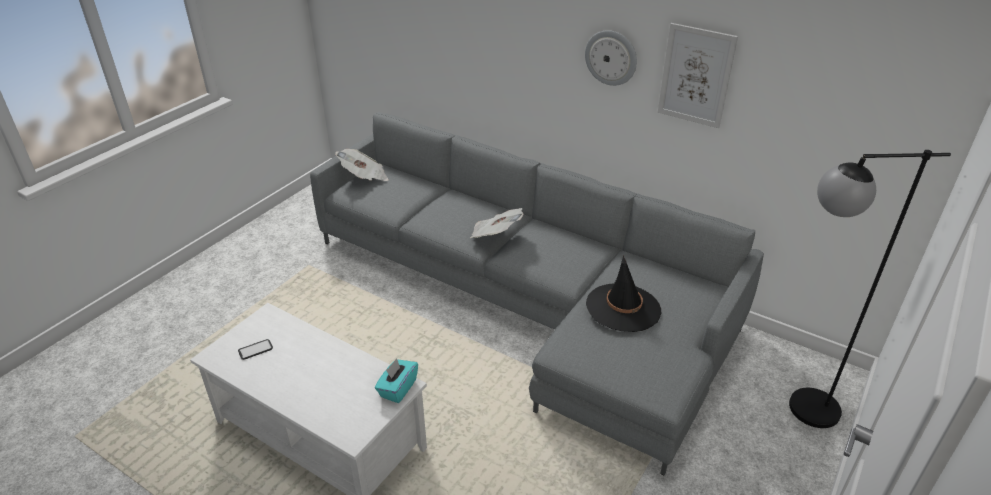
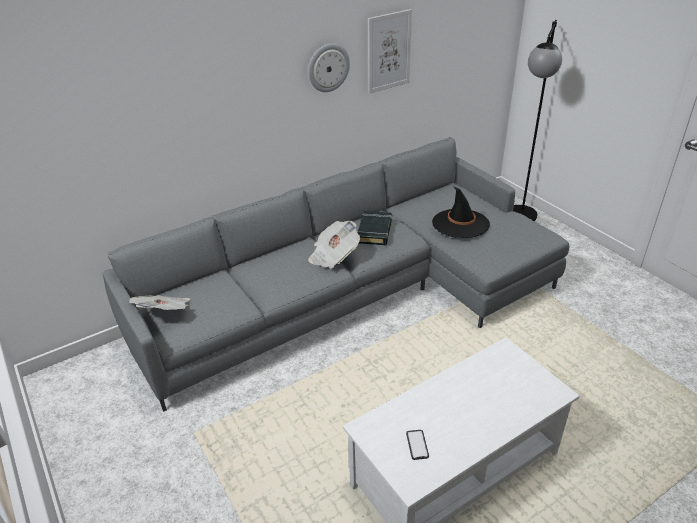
camera: 65 degrees left, 0 degrees up
turquoise tissue box [375,358,418,403] -> none
none -> black book [358,211,392,245]

